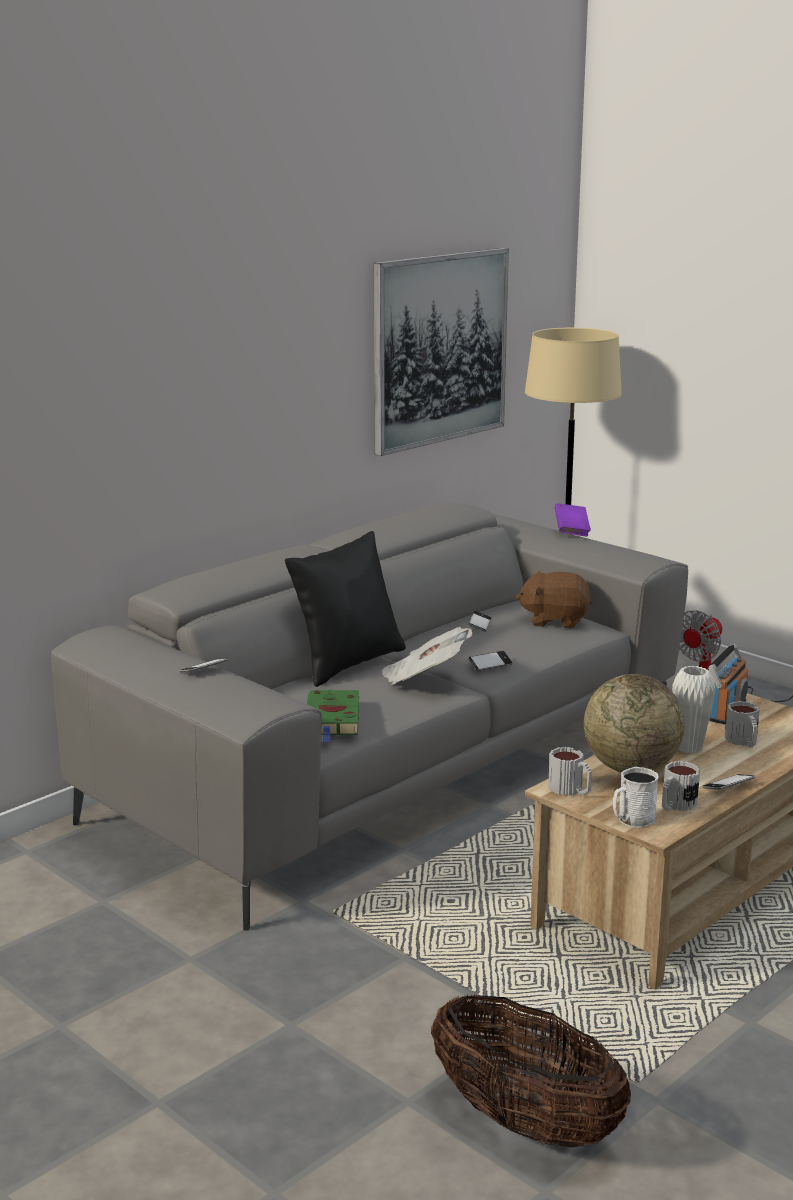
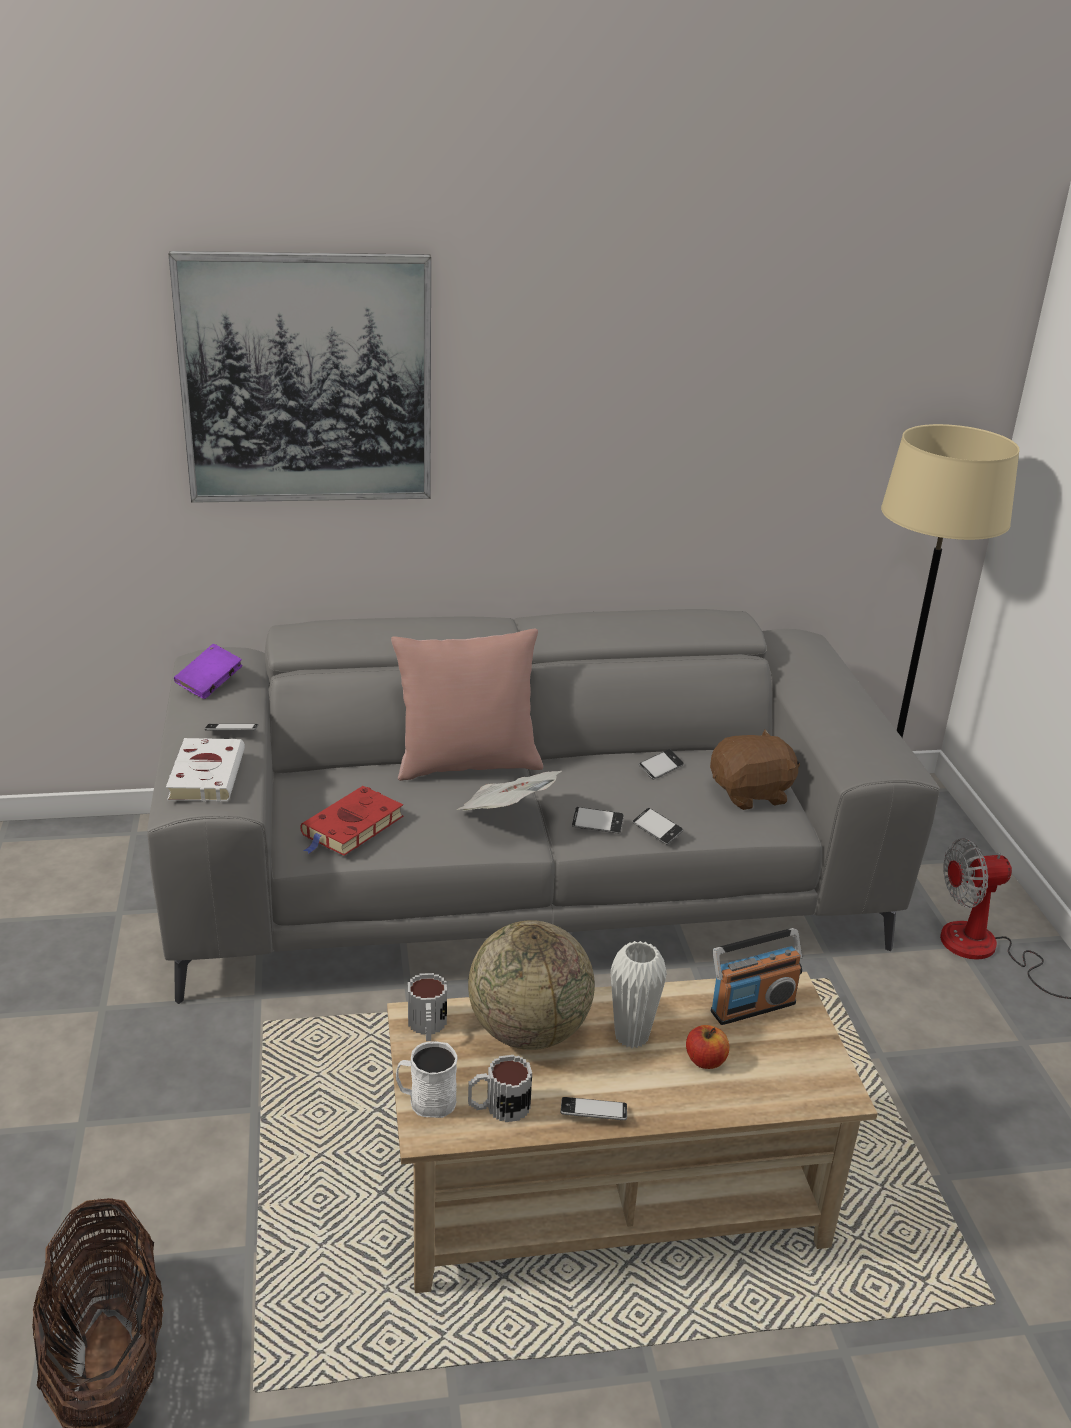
camera: 35 degrees right, 10 degrees up
black pillow [285,531,406,687] -> pink pillow [391,629,543,781]
green book [307,690,359,743] -> red book [300,786,403,856]
picture [374,248,509,456] -> picture moved to [169,251,431,503]
brown plush toy [516,571,592,629] -> brown plush toy turned 120 degrees clockwise [710,729,800,810]
purple book [555,503,591,536] -> purple book moved to [174,644,243,699]
mug [725,701,760,748] -> apple [686,1025,729,1069]
none -> white book [166,738,245,802]
none -> phone [633,808,683,844]

